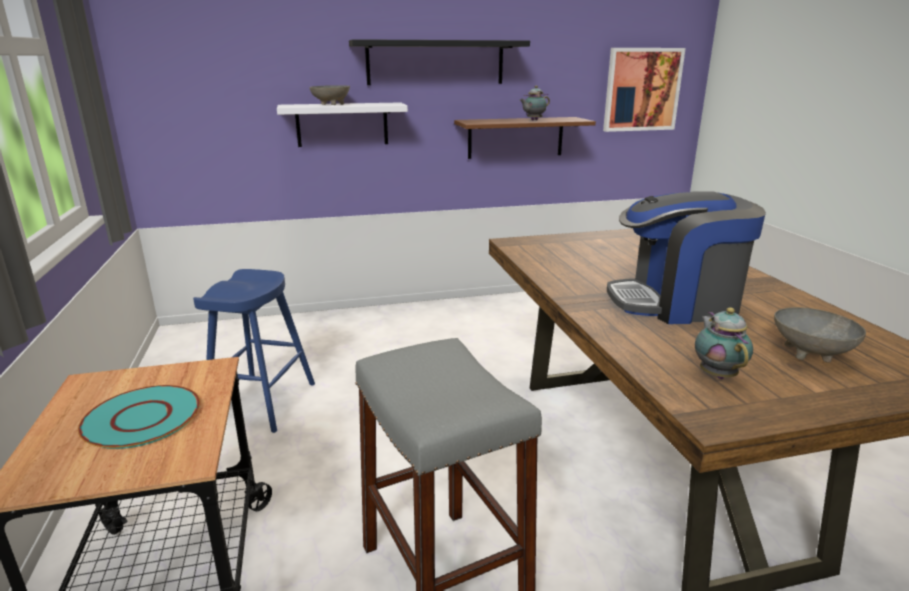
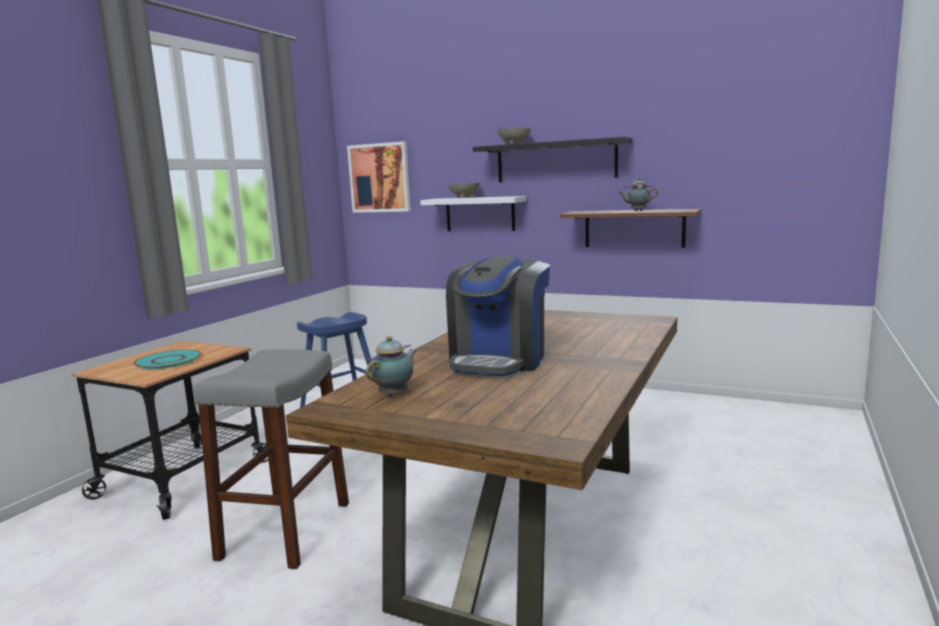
camera: 40 degrees right, 10 degrees down
picture [603,48,686,132] -> picture moved to [347,141,411,213]
coffee machine [607,191,766,324] -> coffee machine turned 105 degrees counterclockwise [446,256,550,376]
grey bowl [774,307,866,363] -> grey bowl moved to [497,128,531,145]

